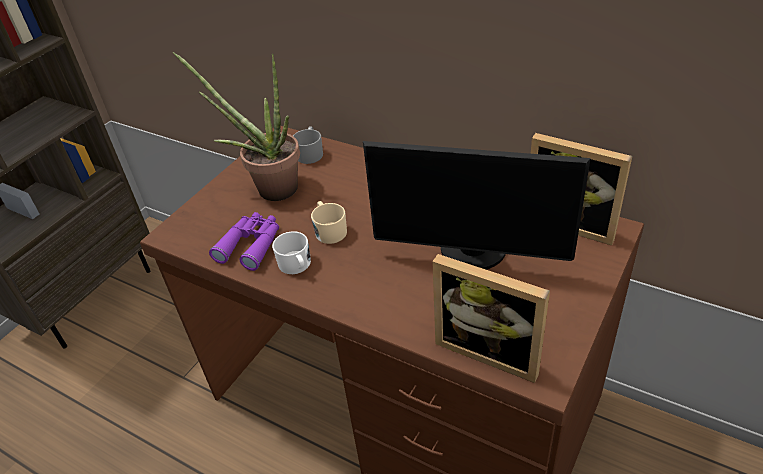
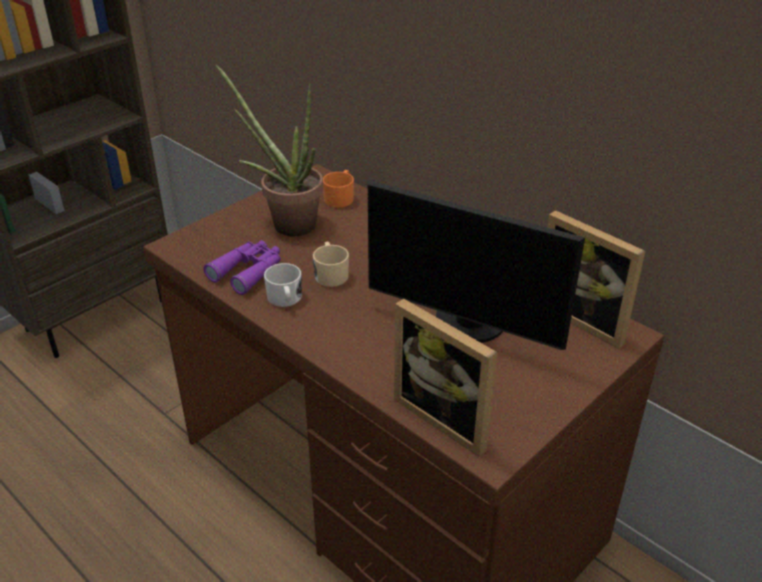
camera: 10 degrees right, 5 degrees down
grey mug [293,126,323,164] -> orange mug [323,170,354,208]

